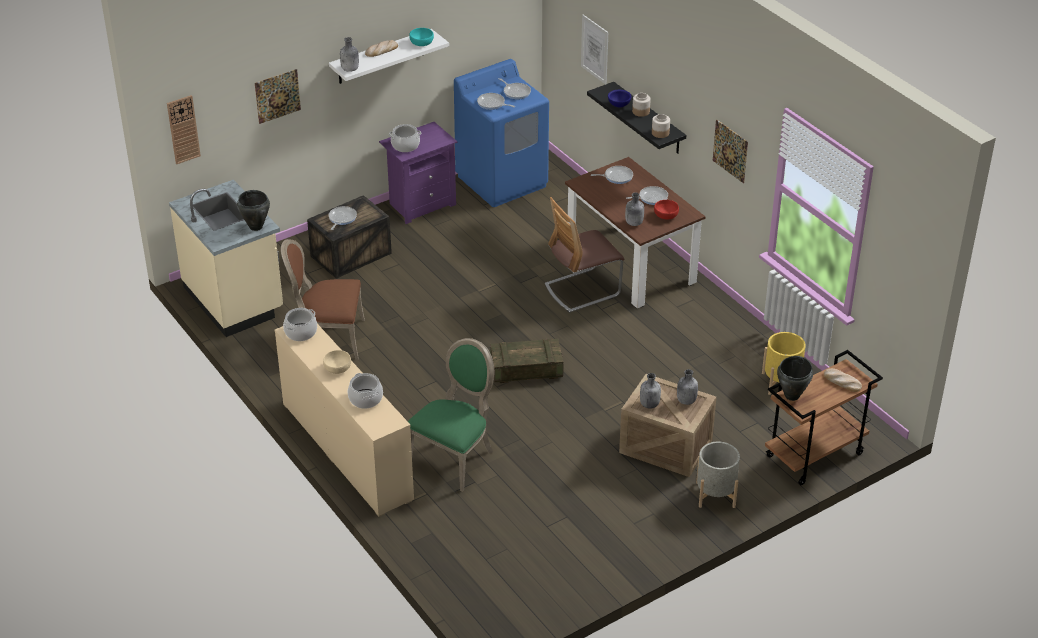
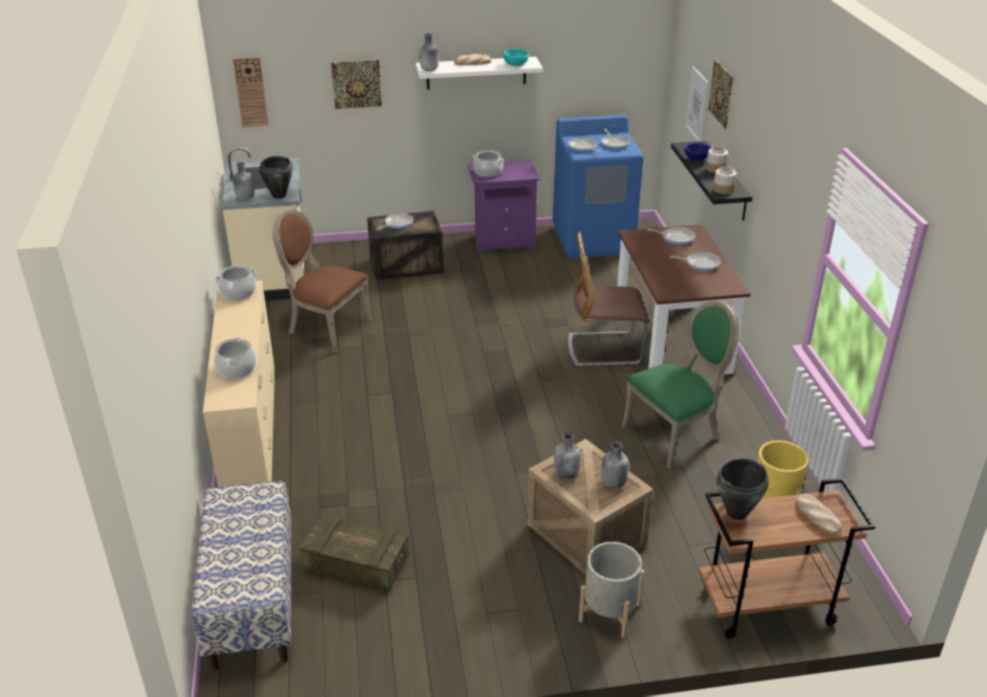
camera: 25 degrees right, 5 degrees down
beige bowl [323,350,351,374] -> none
green chair [408,338,494,492] -> green chair moved to [622,300,739,468]
crate [490,339,564,383] -> crate moved to [300,515,409,590]
grey bottle [625,192,644,226] -> grey bottle moved to [233,162,254,200]
red bowl [654,200,679,220] -> none
picture [713,120,748,183] -> picture moved to [708,60,733,129]
none -> bench [192,481,291,671]

